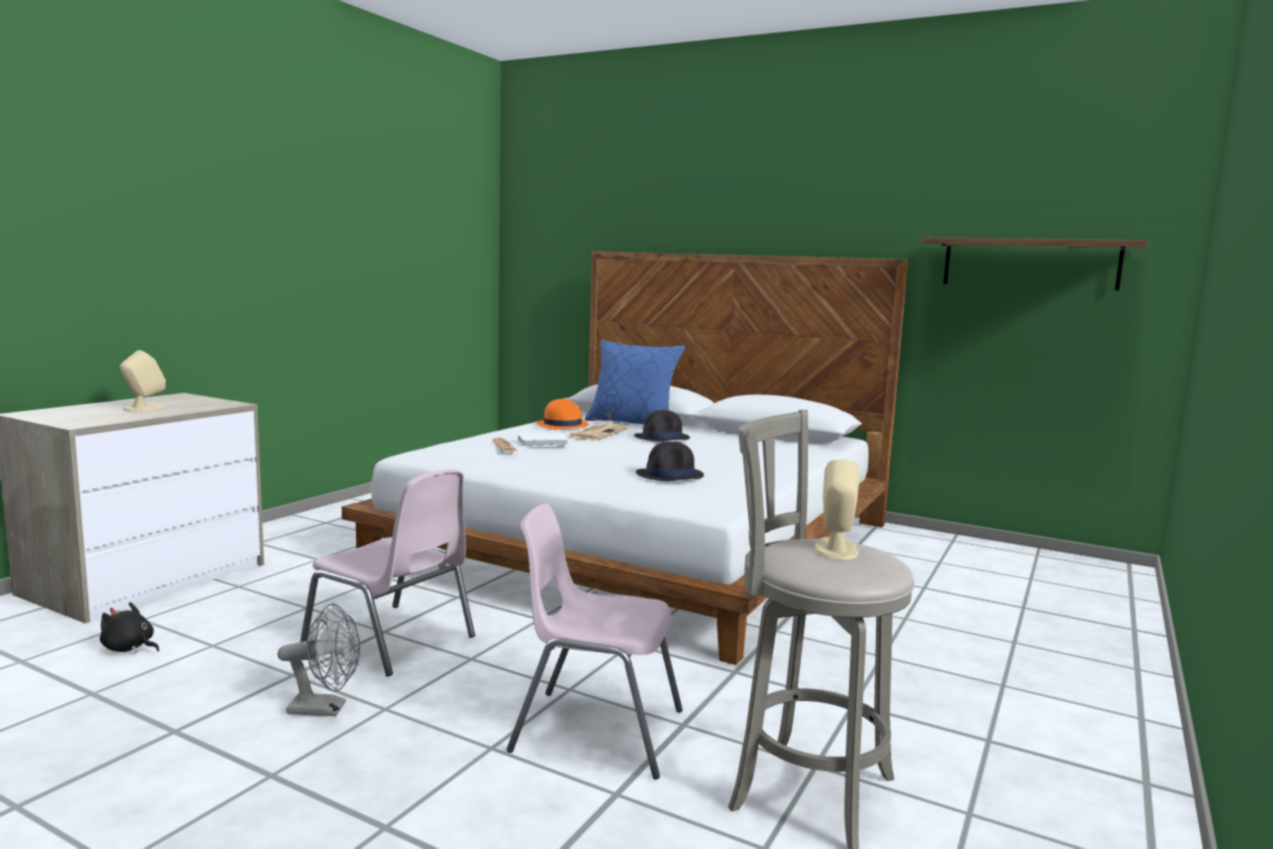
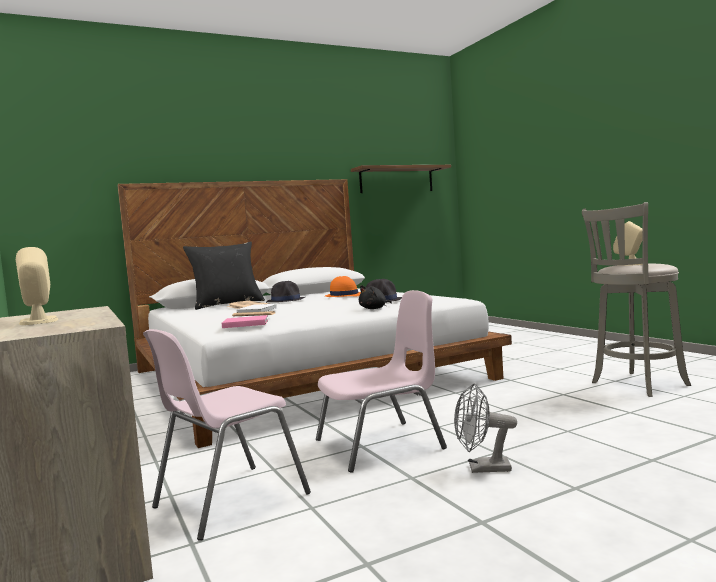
camera: 55 degrees left, 5 degrees down
black plush toy [100,602,159,653] -> black plush toy moved to [359,285,392,309]
grey fan [277,603,360,716] -> grey fan turned 120 degrees counterclockwise [454,383,517,473]
pink chair [506,504,683,780] -> pink chair moved to [143,329,311,541]
orange hat [536,399,589,430] -> orange hat moved to [325,276,361,297]
blue pillow [585,340,685,424] -> black pillow [183,242,265,310]
none -> pink book [222,315,268,328]

